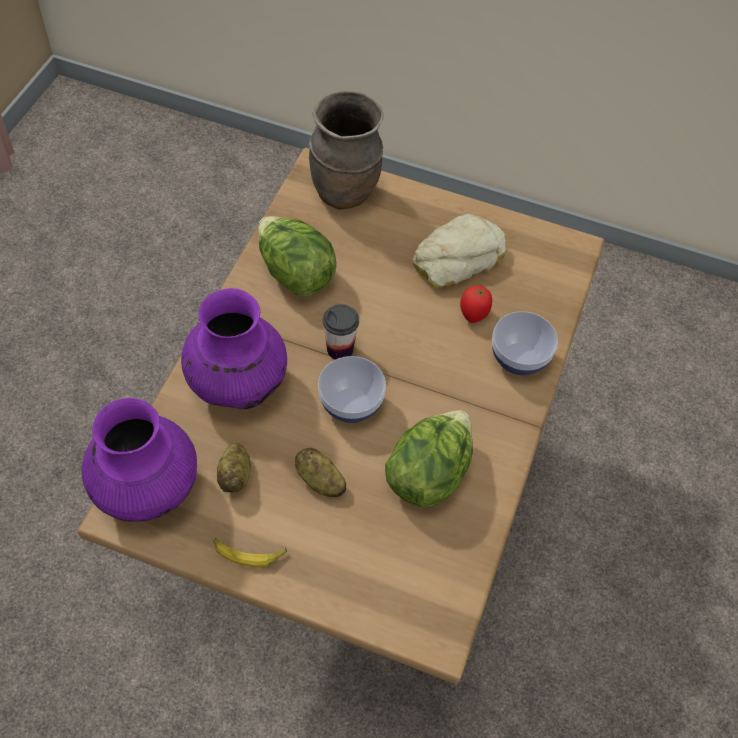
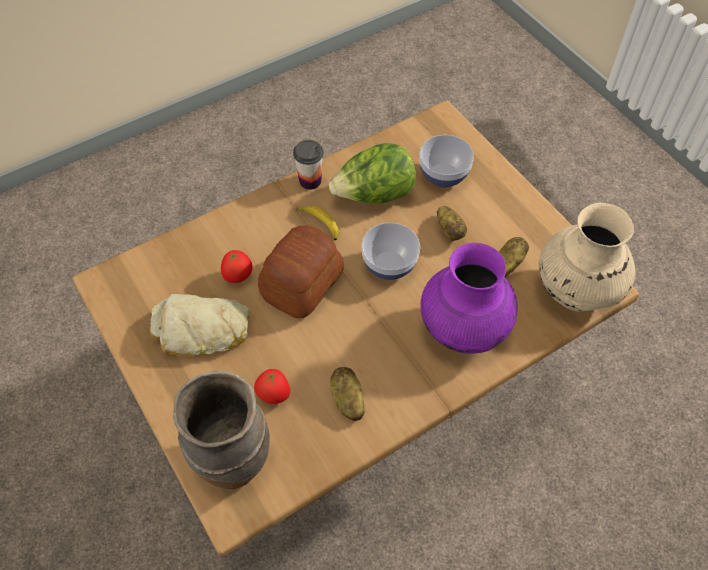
camera: 140 degrees left, 0 degrees up
purple vase [81,398,197,522] -> beige vase [539,203,636,312]
banana [213,538,287,567] -> banana moved to [297,206,340,240]
lettuce [258,216,336,296] -> potato [330,367,365,421]
cup [323,304,359,360] -> cup moved to [293,140,324,190]
bowl [492,311,558,375] -> bowl moved to [419,135,474,187]
none -> tomato [254,369,290,404]
none -> bread [258,226,344,318]

